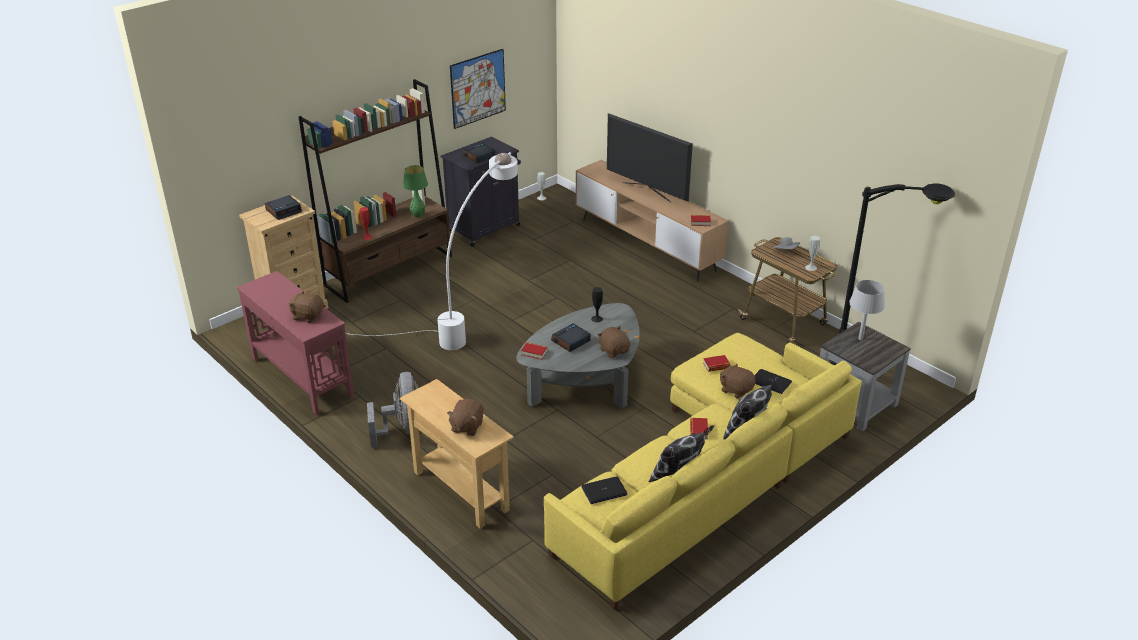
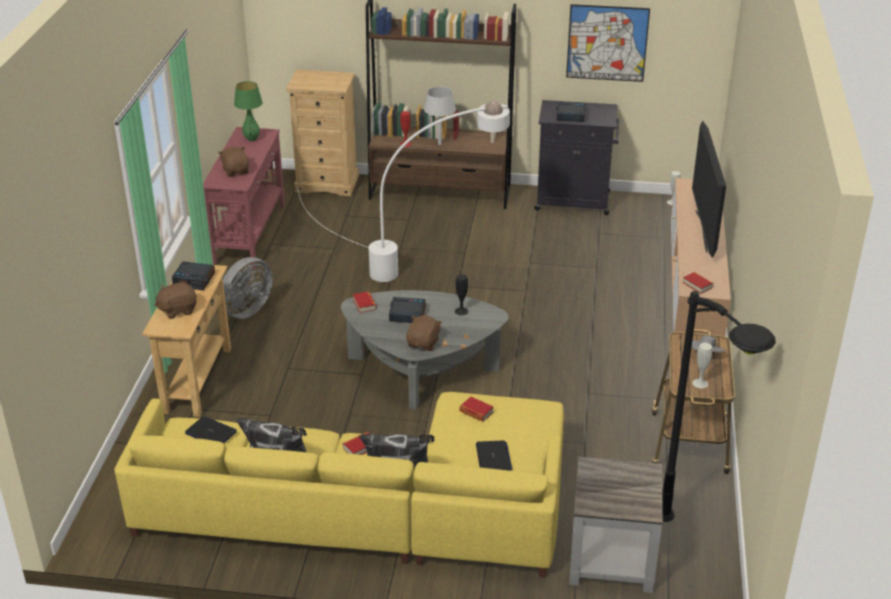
camera: 50 degrees right, 0 degrees up
alarm clock [265,195,302,220] -> alarm clock moved to [172,261,215,290]
green table lamp [403,165,428,218] -> green table lamp moved to [234,81,263,141]
brown plush toy [720,364,756,399] -> none
grey table lamp [849,280,885,340] -> grey table lamp moved to [424,87,456,145]

